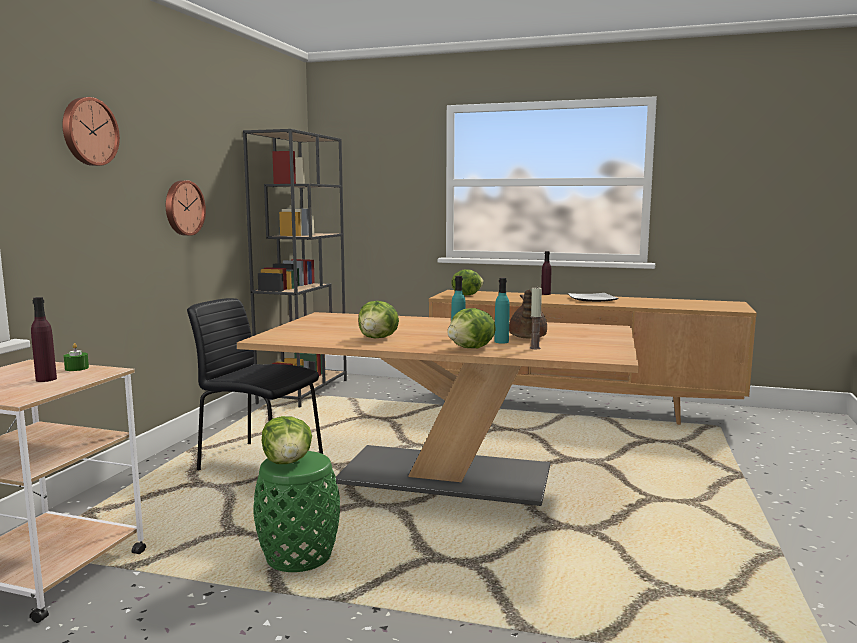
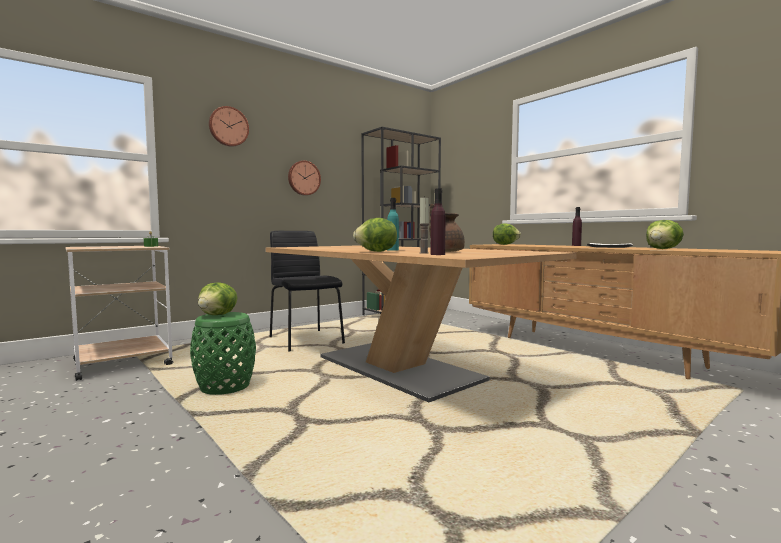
camera: 35 degrees right, 5 degrees down
purple bottle [31,297,57,382] -> purple bottle moved to [430,188,445,255]
lettuce [358,301,399,338] -> lettuce moved to [646,220,684,249]
turquoise bottle [494,278,510,343] -> none

